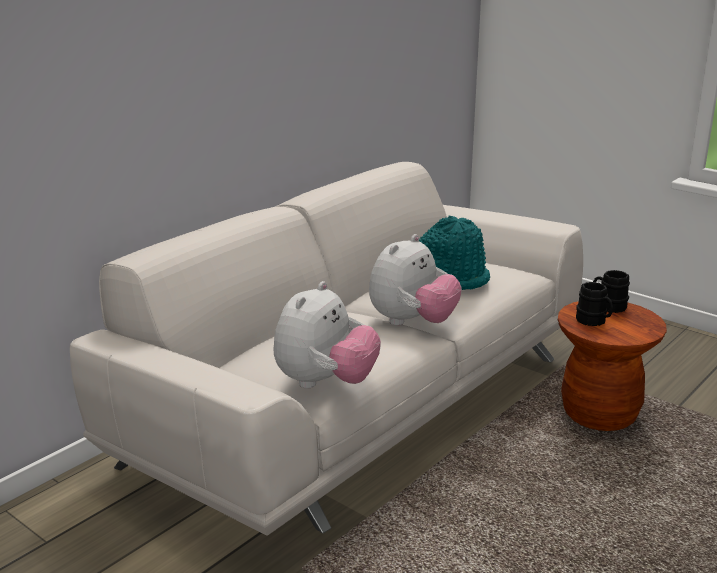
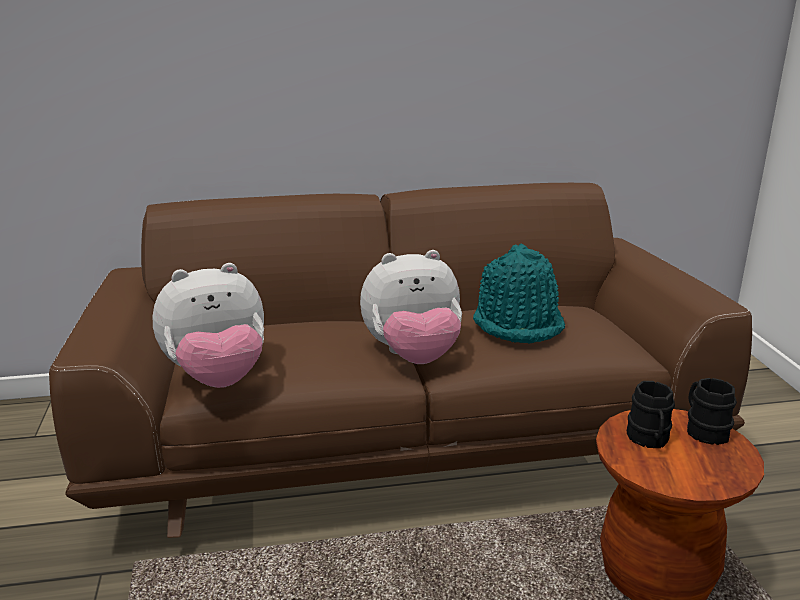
camera: 40 degrees right, 0 degrees up
white sofa [70,162,583,536] -> brown sofa [49,183,752,538]

